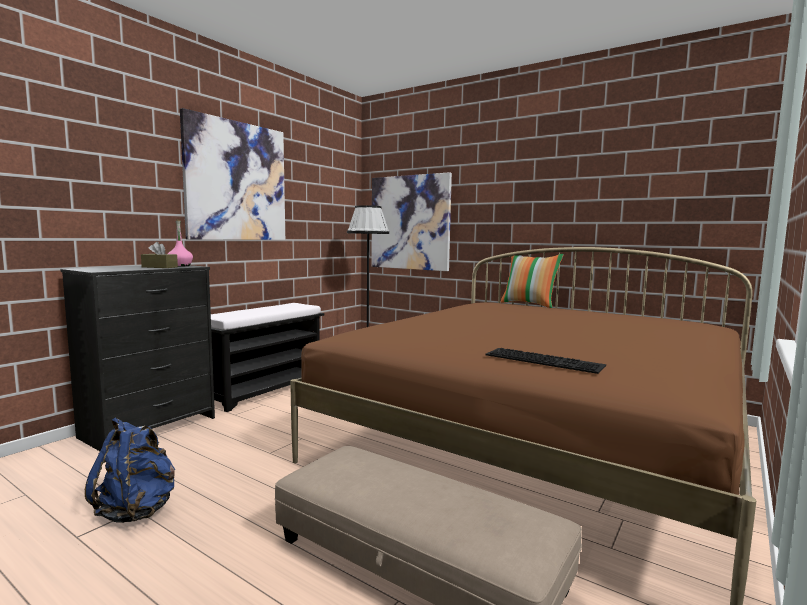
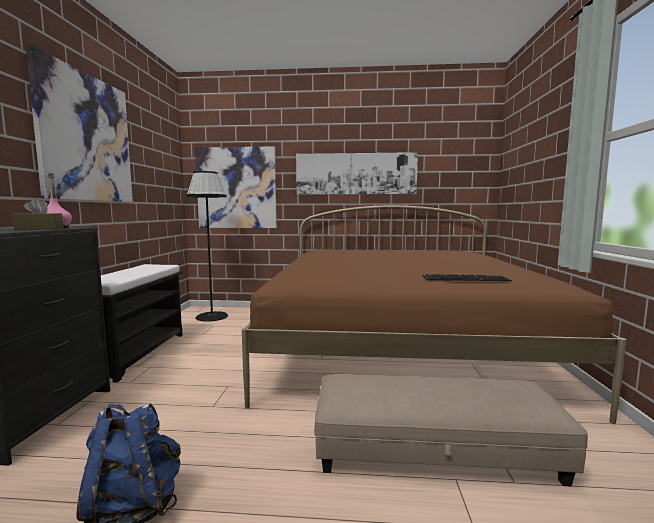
camera: 30 degrees left, 0 degrees up
pillow [500,254,564,308] -> none
none -> picture [296,152,418,195]

